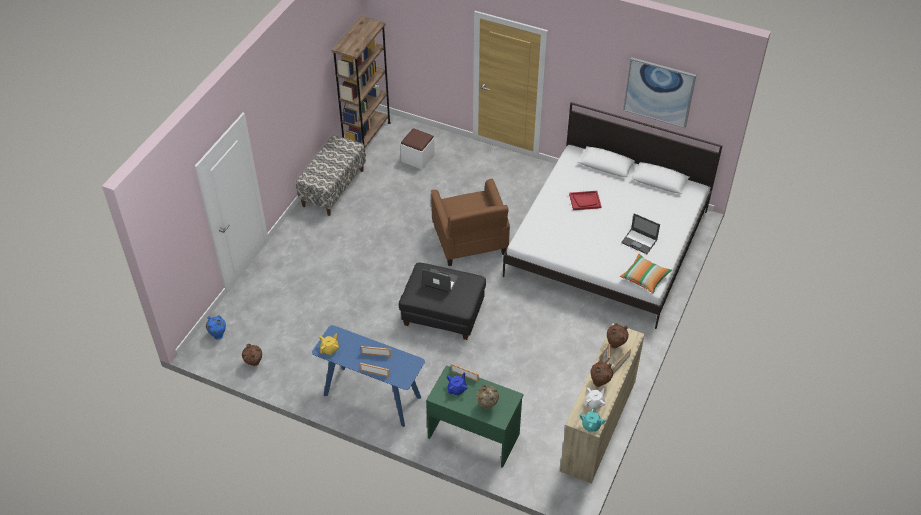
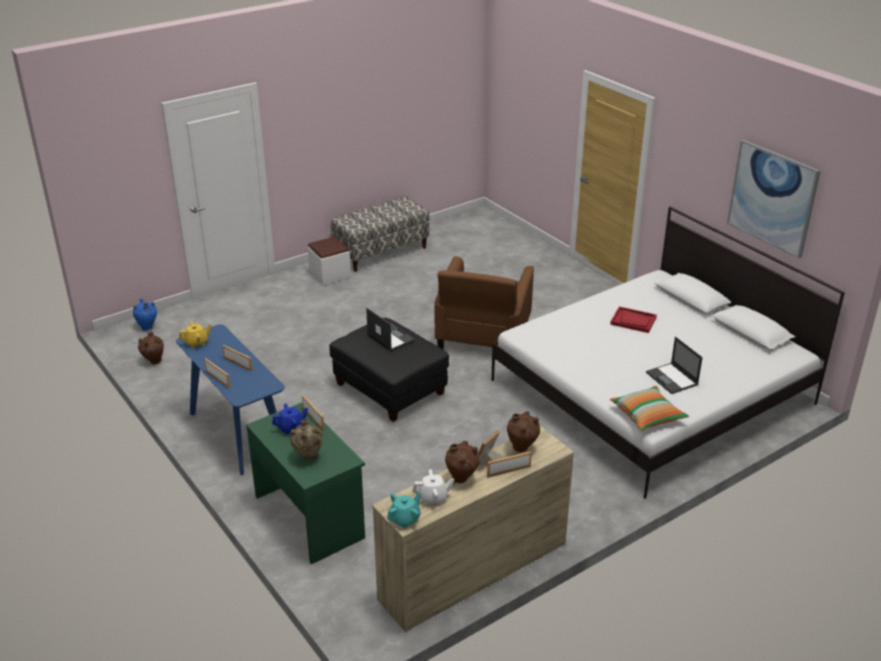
camera: 30 degrees right, 15 degrees down
brown bookcase [331,16,391,156] -> none
white ottoman [400,128,435,170] -> white ottoman moved to [308,237,351,286]

